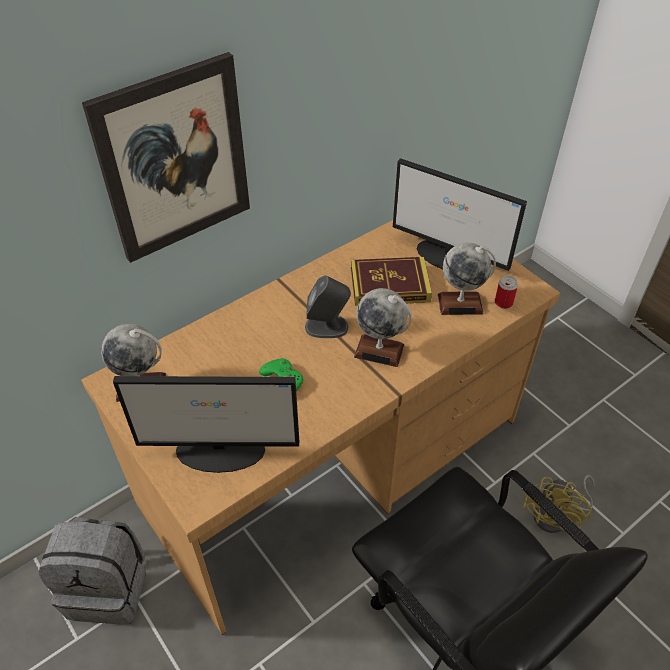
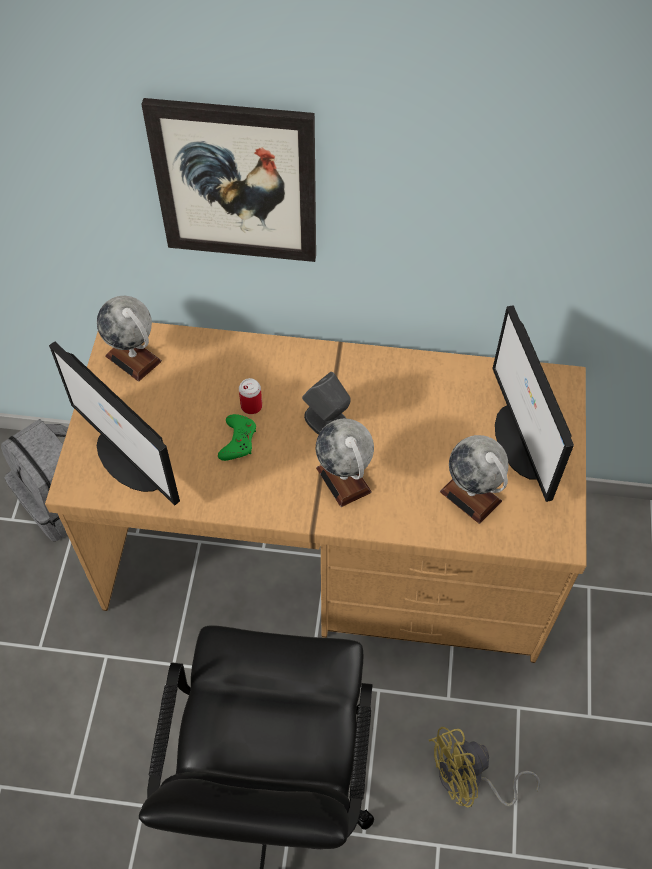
camera: 45 degrees right, 10 degrees up
book [351,257,432,306] -> none
can [495,276,518,309] -> can moved to [239,378,262,414]

